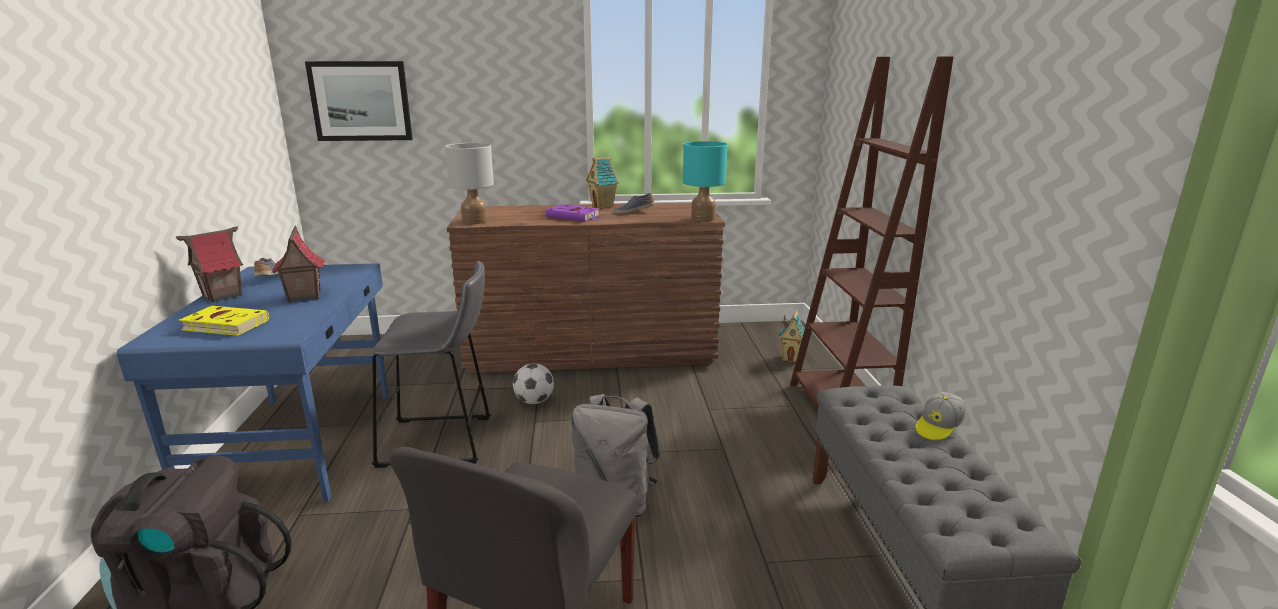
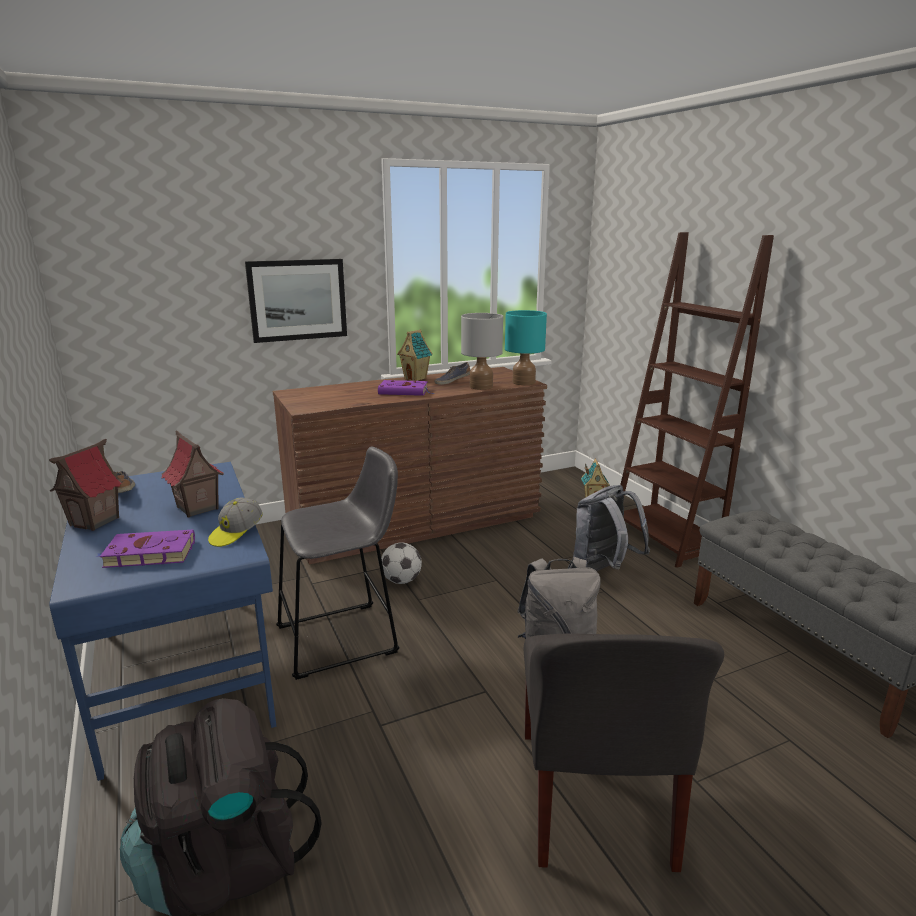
camera: 20 degrees left, 0 degrees up
yellow book [179,306,269,336] -> purple book [96,530,195,568]
picture [305,61,413,141] -> picture moved to [245,259,347,343]
grey table lamp [445,143,494,224] -> grey table lamp moved to [461,313,503,390]
cap [916,392,966,440] -> cap moved to [208,498,263,547]
none -> grey backpack [573,485,650,571]

